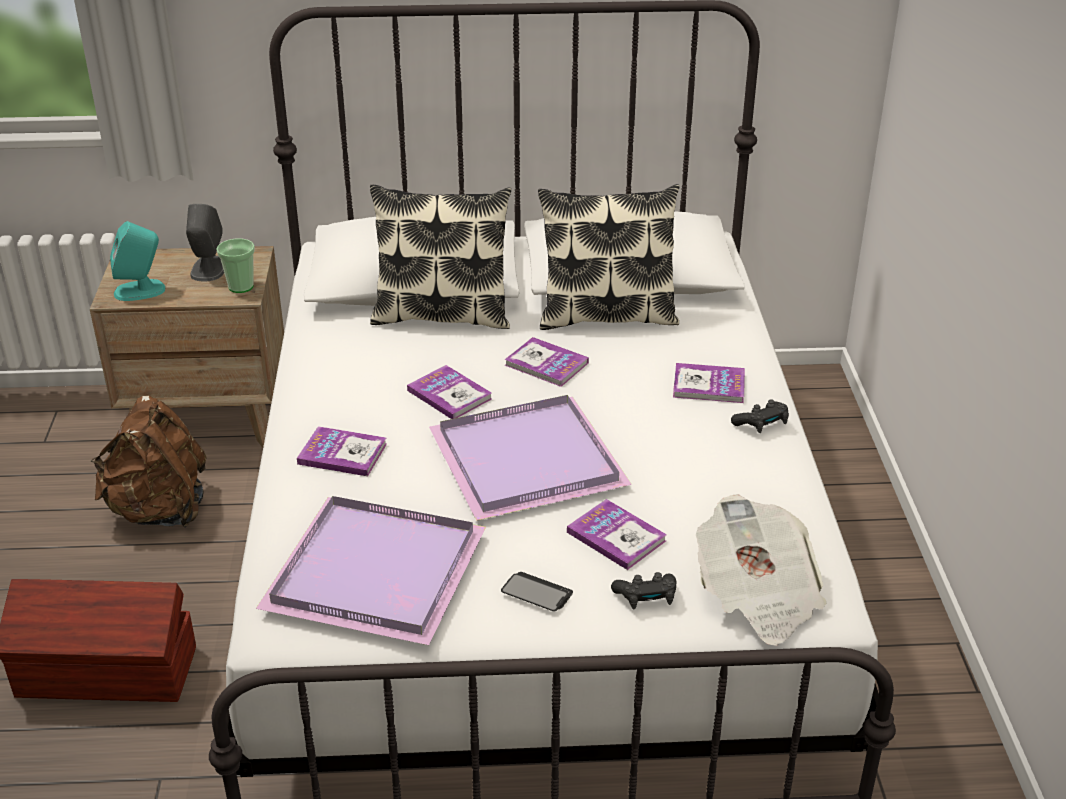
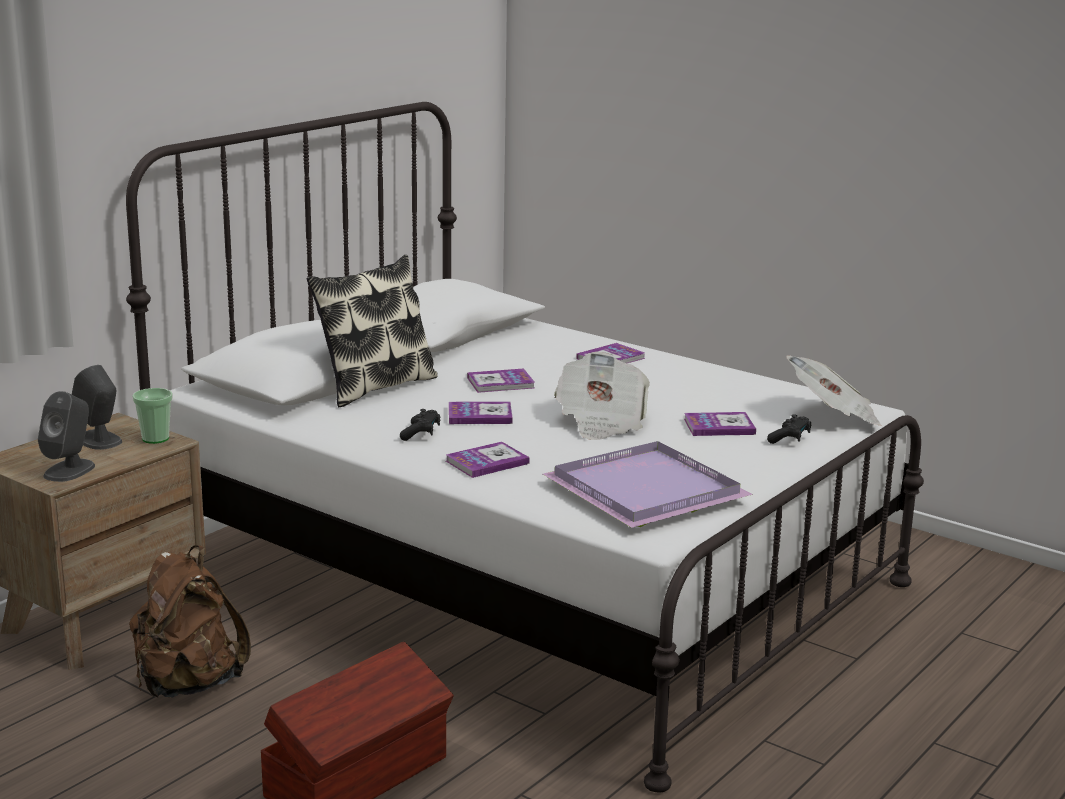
camera: 50 degrees left, 15 degrees down
turquoise speaker [110,221,165,301] -> grey speaker [38,391,95,482]
purple tray [429,395,632,521] -> newspaper [554,352,650,440]
phone [501,572,573,612] -> none
pillow [538,184,679,330] -> none
black game controller [731,399,789,433] -> black game controller moved to [400,409,440,441]

